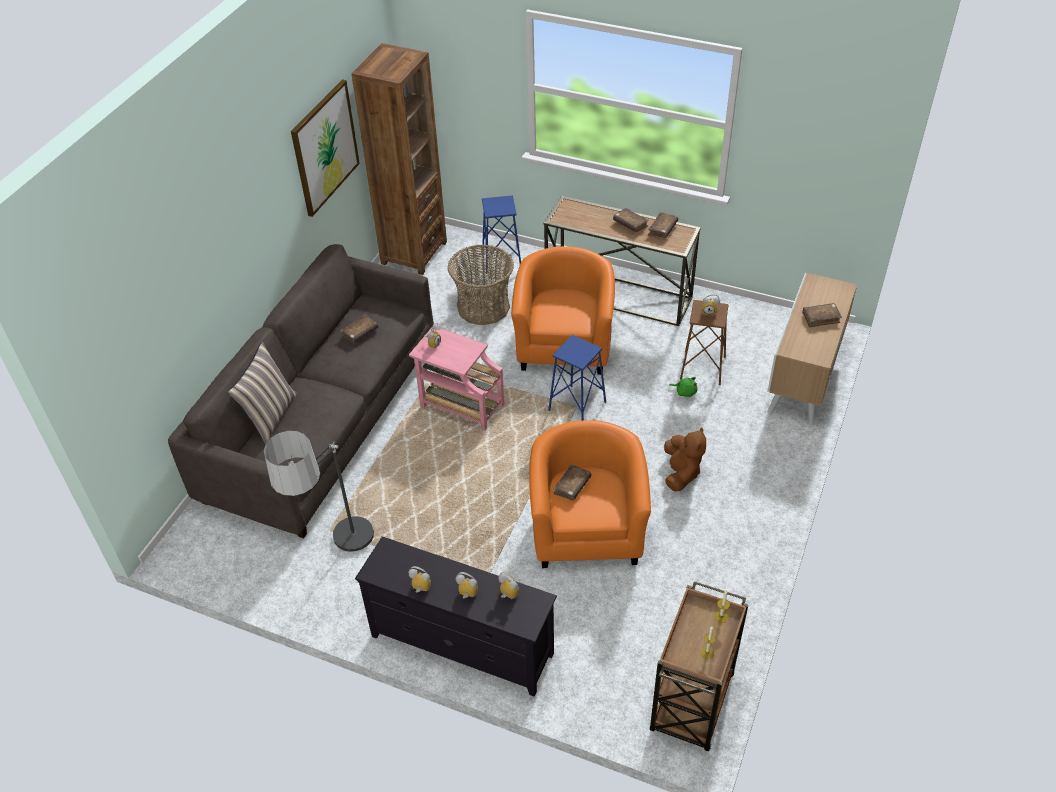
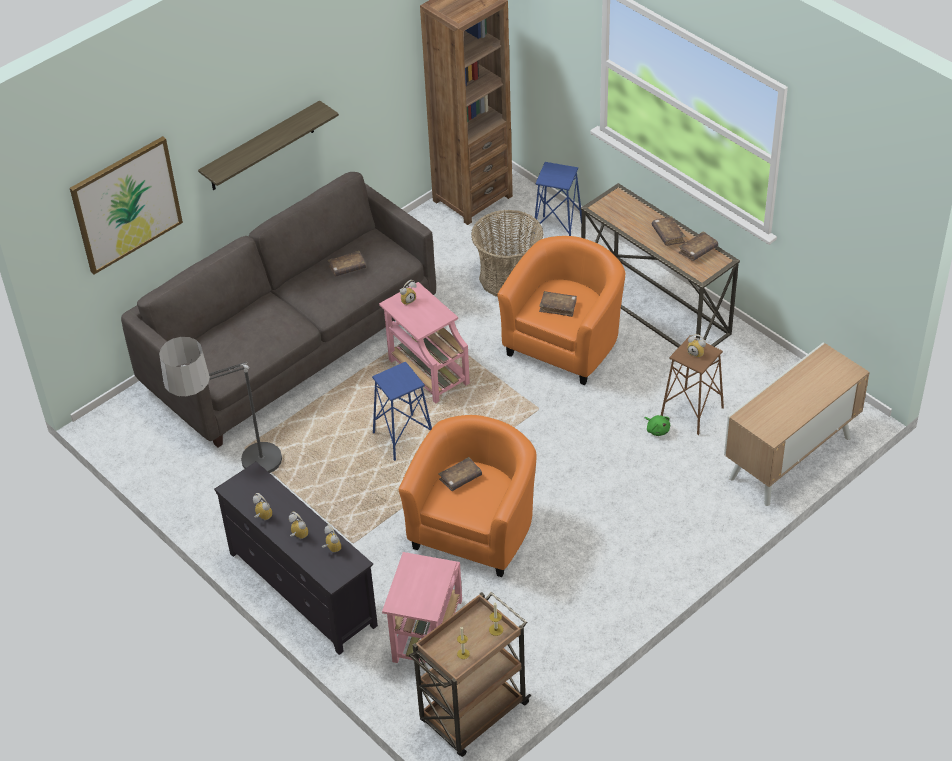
camera: 25 degrees right, 0 degrees up
pillow [227,342,297,444] -> none
picture [291,79,360,217] -> picture moved to [70,136,183,274]
blue stool [548,335,606,421] -> blue stool moved to [372,361,432,461]
brown plush toy [664,427,706,492] -> none
brown book [803,303,842,327] -> brown book moved to [539,291,577,317]
none -> shelf [198,100,339,190]
none -> pink side table [382,552,462,663]

